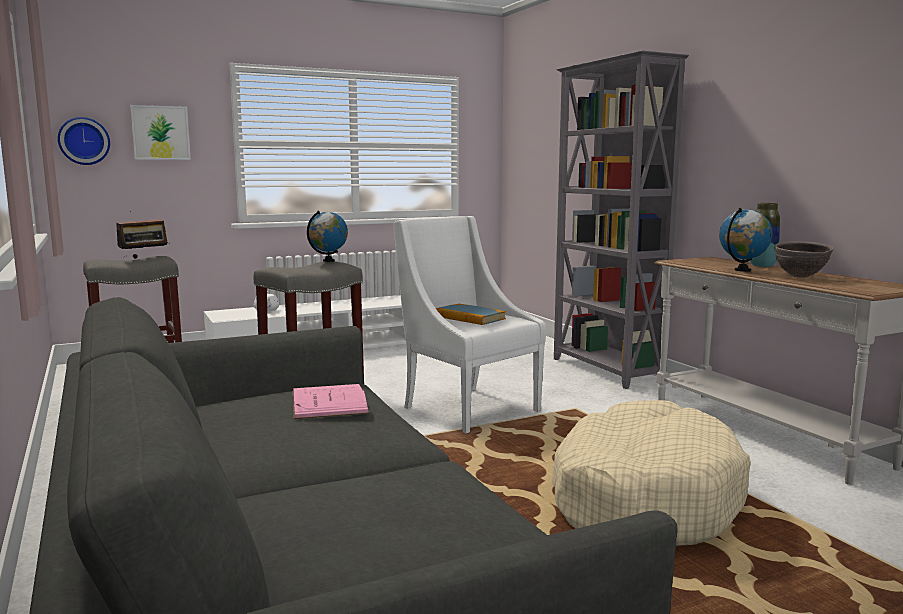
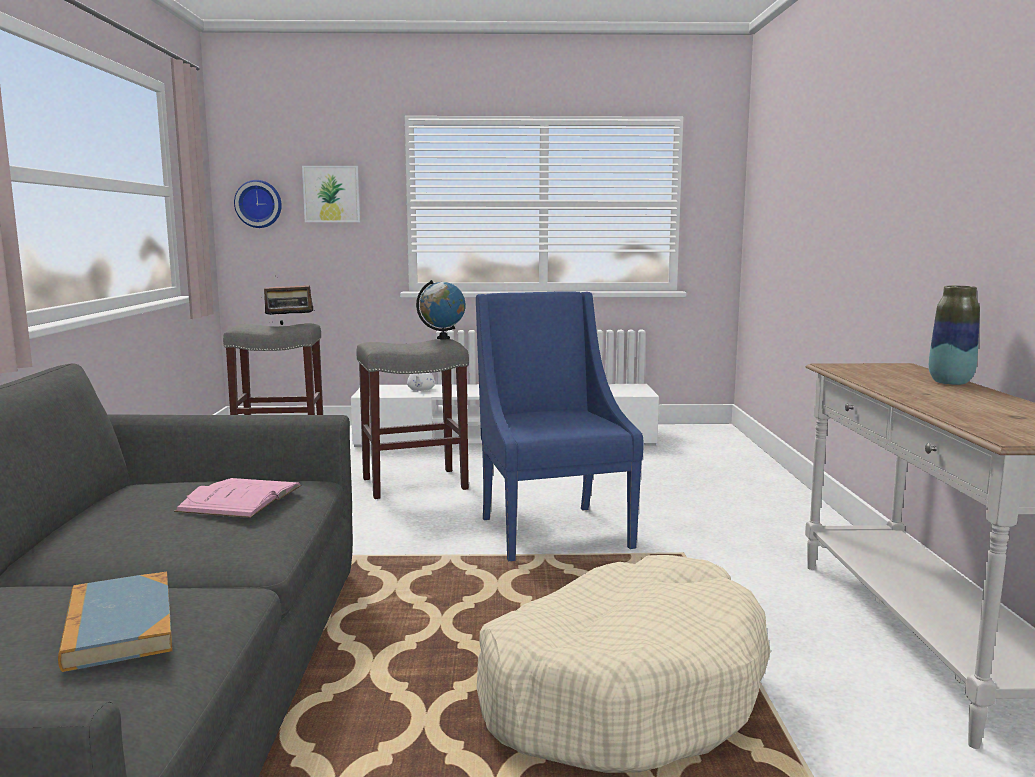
camera: 25 degrees right, 0 degrees up
white armchair [394,216,546,434] -> blue armchair [476,291,644,561]
book [436,304,506,325] -> book moved to [58,572,172,672]
grey bookcase [554,50,689,389] -> none
globe [719,208,773,272] -> none
brown bowl [774,241,834,278] -> none

